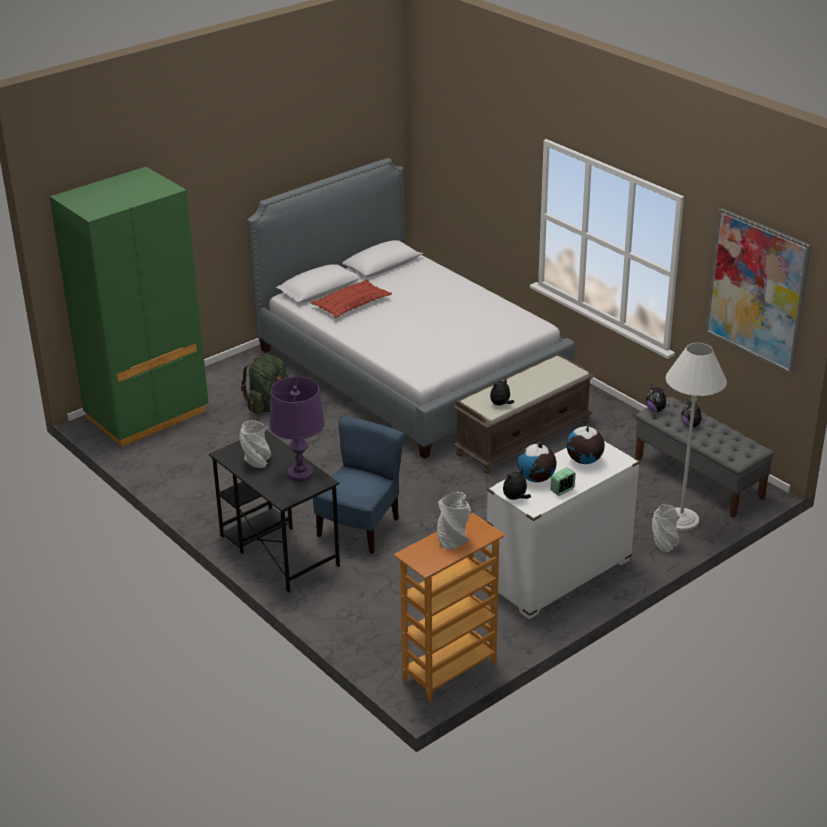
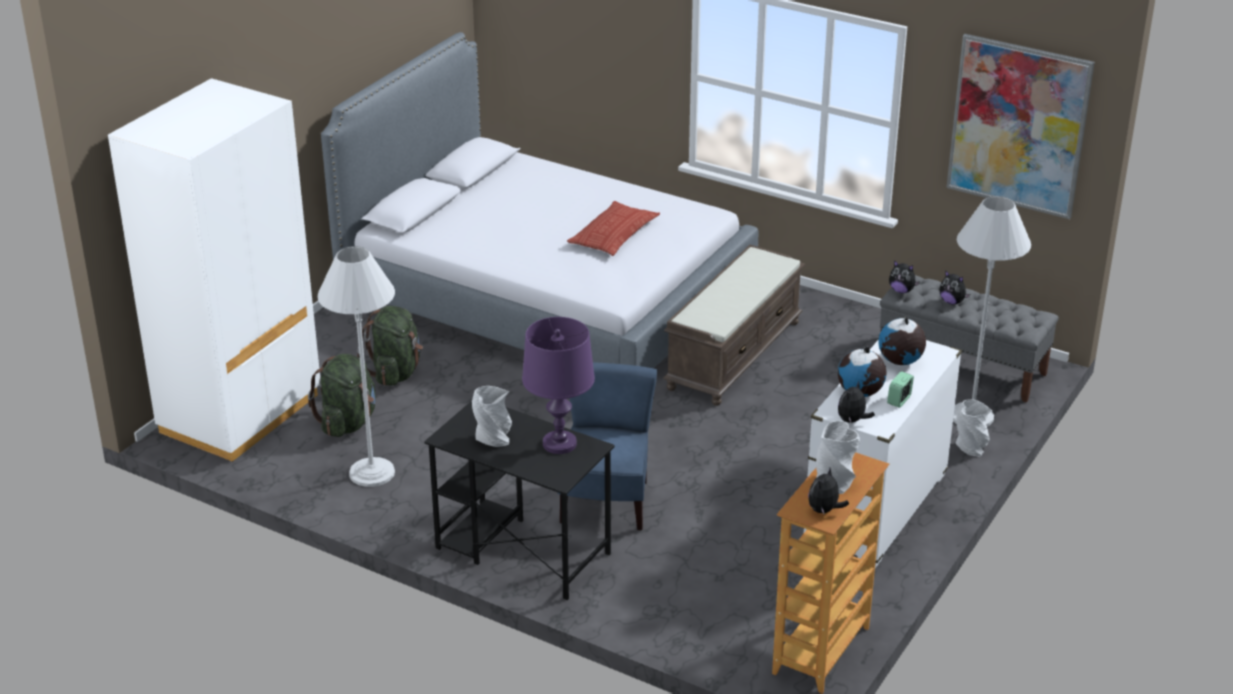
camera: 20 degrees left, 0 degrees up
green wardrobe [49,167,209,447] -> white wardrobe [108,78,320,462]
pillow [311,279,392,318] -> pillow moved to [567,201,660,256]
plush toy [490,378,514,405] -> plush toy moved to [808,468,849,515]
none -> green backpack [308,354,376,437]
none -> white floor lamp [318,246,395,487]

